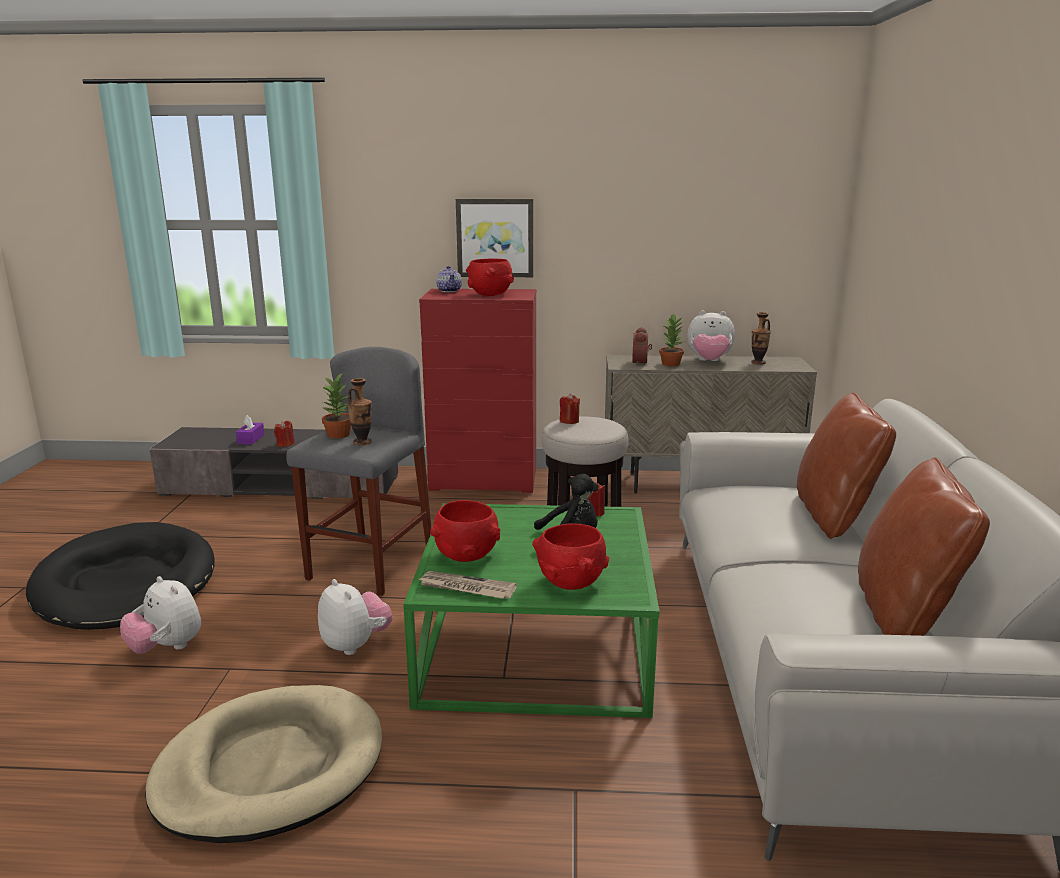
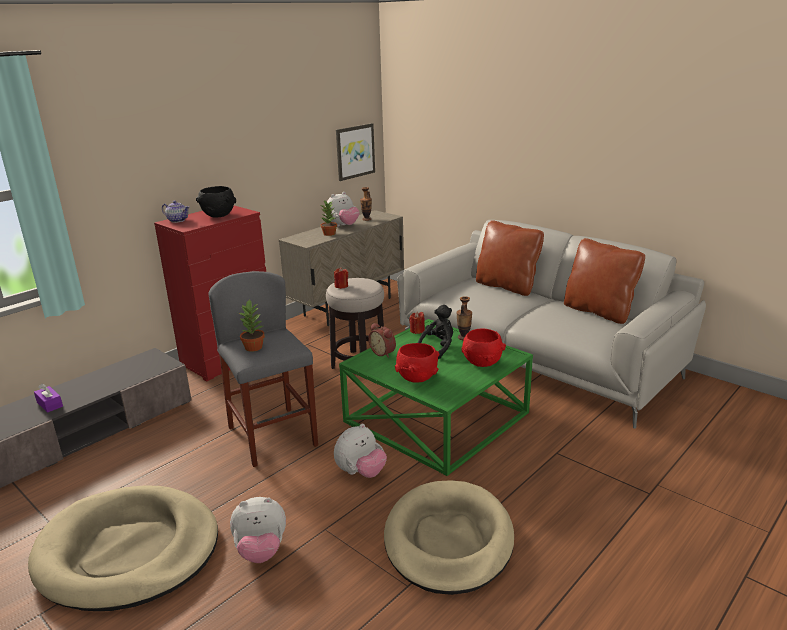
camera: 50 degrees left, 5 degrees up
black dog bed [26,522,215,630] -> beige dog bed [28,485,218,611]
red candle [274,421,294,447] -> none
plush toy [318,579,393,655] -> plush toy turned 135 degrees clockwise [334,424,387,478]
vase [347,378,372,445] -> vase moved to [457,296,472,340]
newspaper [417,571,517,599] -> none
picture [456,199,533,277] -> picture moved to [336,123,375,181]
red bowl [466,259,514,296] -> black bowl [196,186,236,218]
alarm clock [632,327,652,366] -> alarm clock moved to [368,323,396,358]

